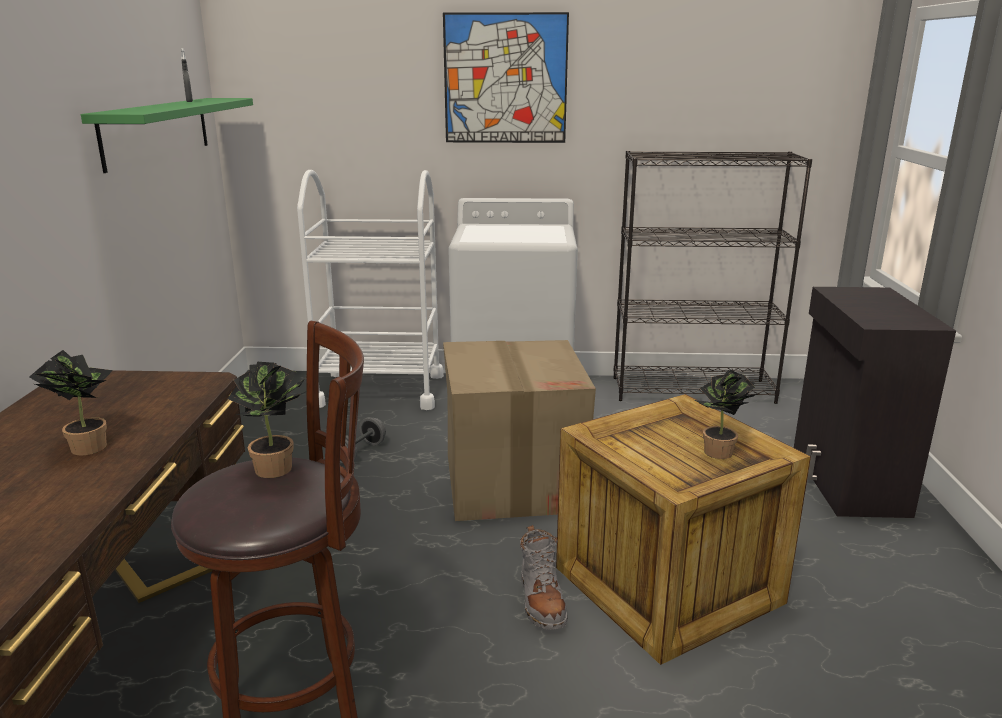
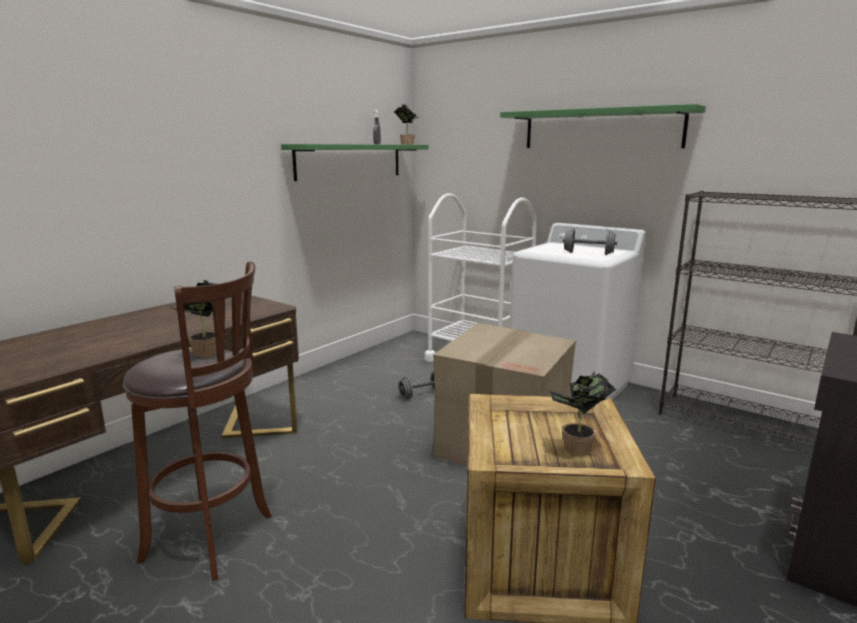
camera: 35 degrees right, 5 degrees down
potted plant [29,350,113,455] -> potted plant moved to [394,104,419,144]
picture [443,12,569,143] -> green shelf [500,104,706,148]
grey boot [520,525,568,630] -> none
none -> grey dumbbell [563,229,617,255]

